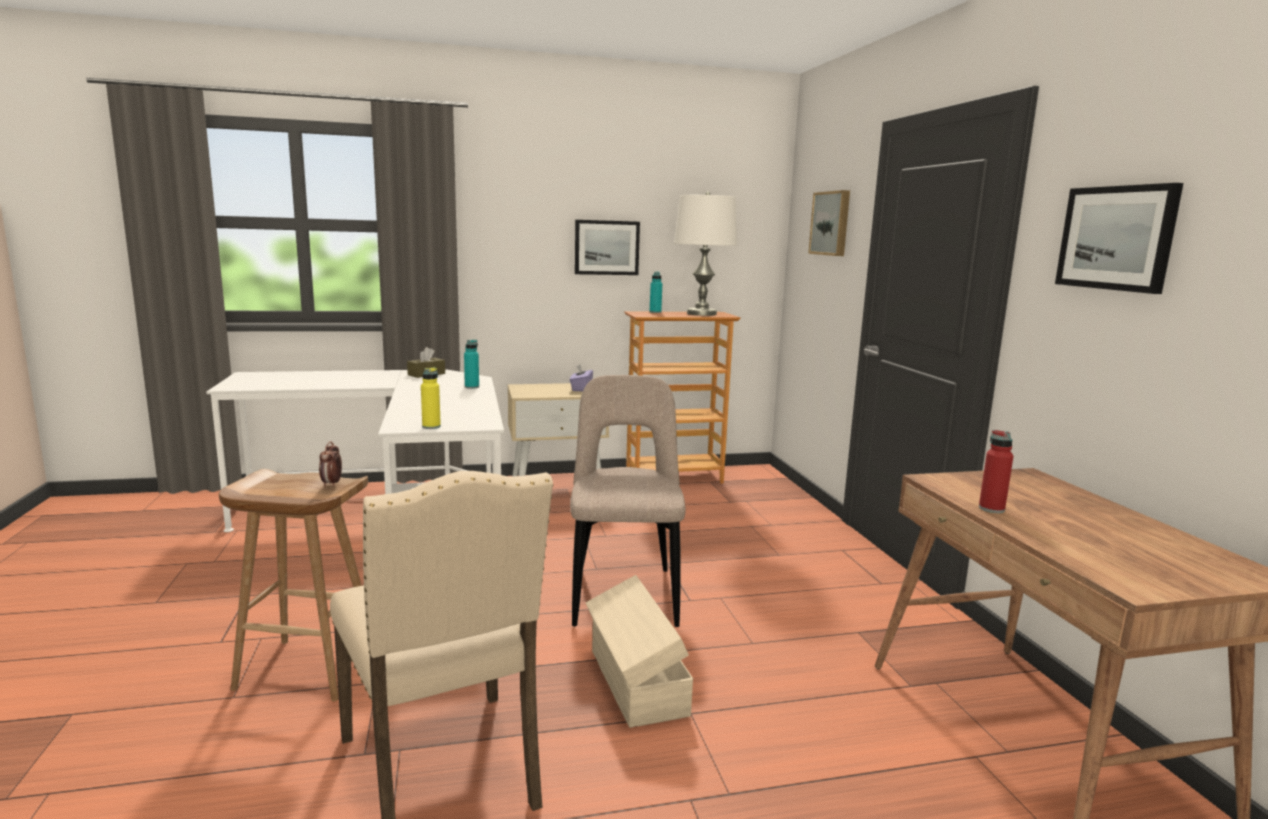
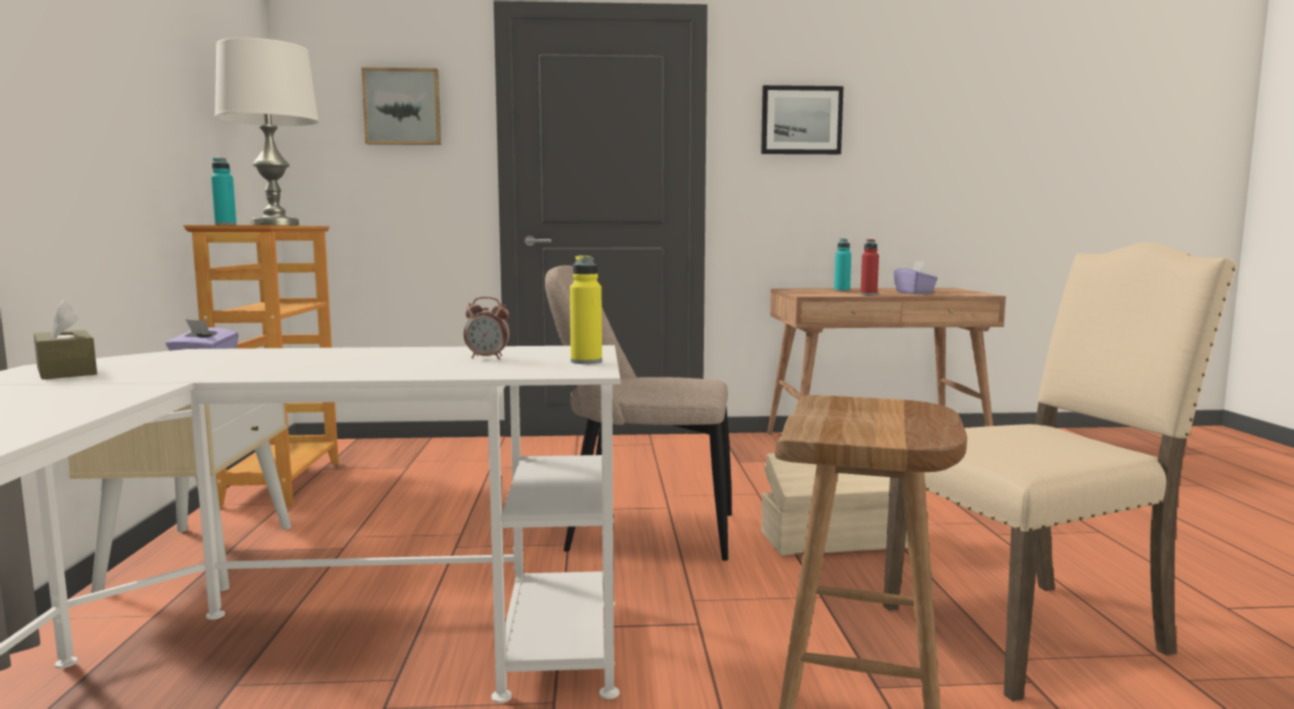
camera: 80 degrees left, 5 degrees down
alarm clock [319,441,342,487] -> alarm clock moved to [464,297,510,359]
turquoise bottle [464,340,479,389] -> turquoise bottle moved to [834,239,851,292]
picture [575,220,640,275] -> none
none -> purple tissue box [893,261,938,294]

